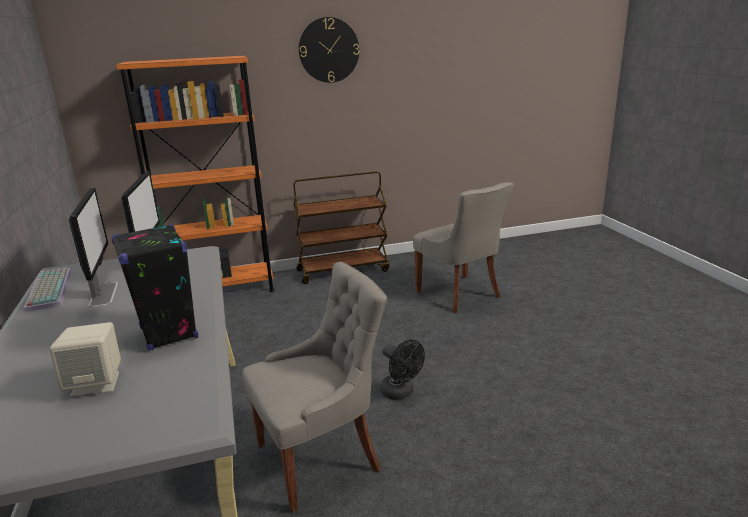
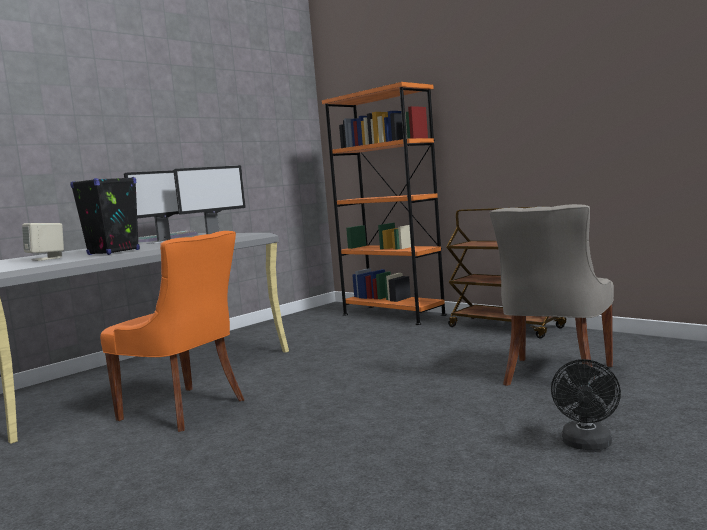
camera: 60 degrees right, 15 degrees down
grey chair [242,262,387,512] -> orange chair [100,231,244,432]
wall clock [299,17,359,83] -> none
black fan [380,339,425,400] -> black fan moved to [551,359,621,450]

